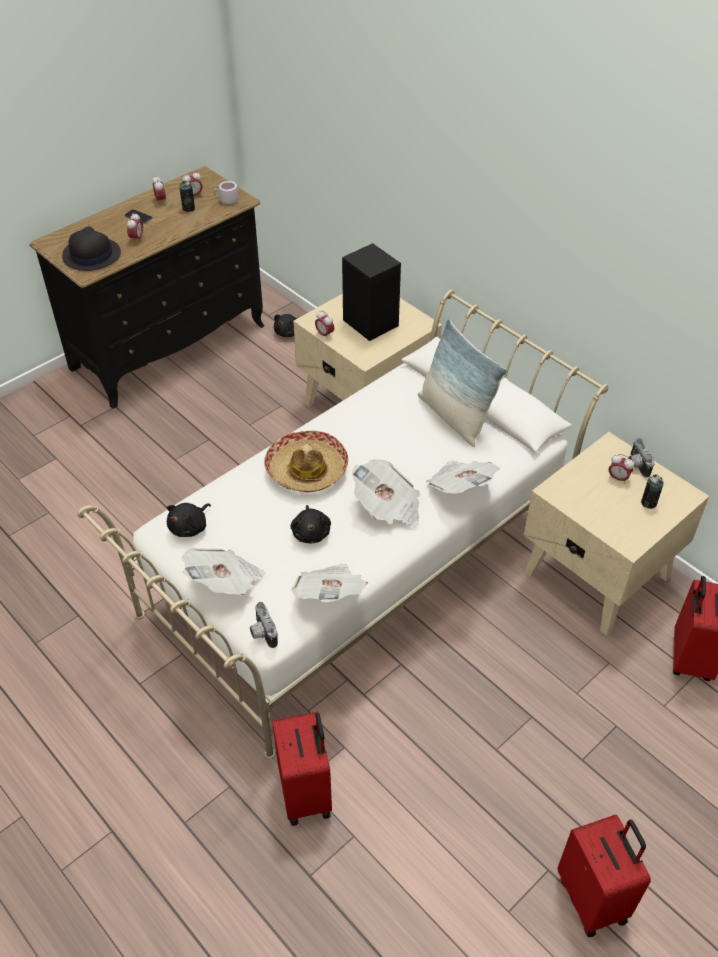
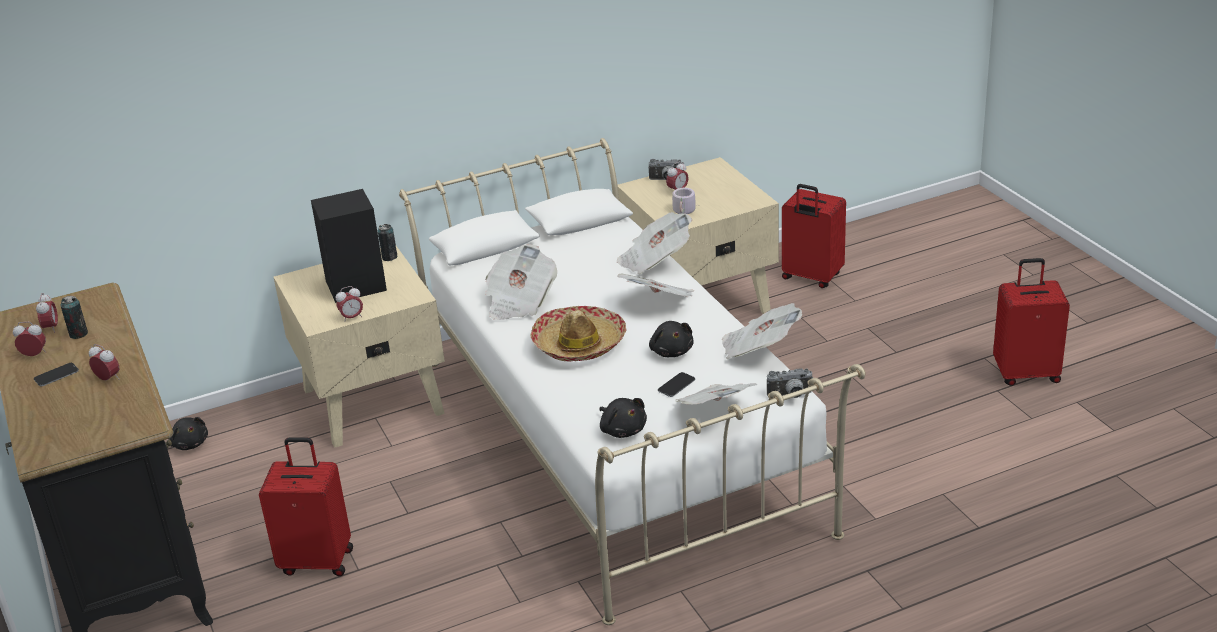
camera: 70 degrees left, 15 degrees down
black hat [62,226,121,271] -> none
grey mug [214,181,240,206] -> grey mug moved to [672,188,696,214]
red suitcase [273,712,332,826] -> red suitcase moved to [259,437,353,576]
black plush toy [290,505,331,543] -> black plush toy turned 60 degrees clockwise [649,321,694,357]
pillow [418,319,507,447] -> none
can [641,475,664,509] -> can moved to [378,224,397,261]
none -> newspaper [485,244,557,320]
none -> phone [658,372,695,397]

